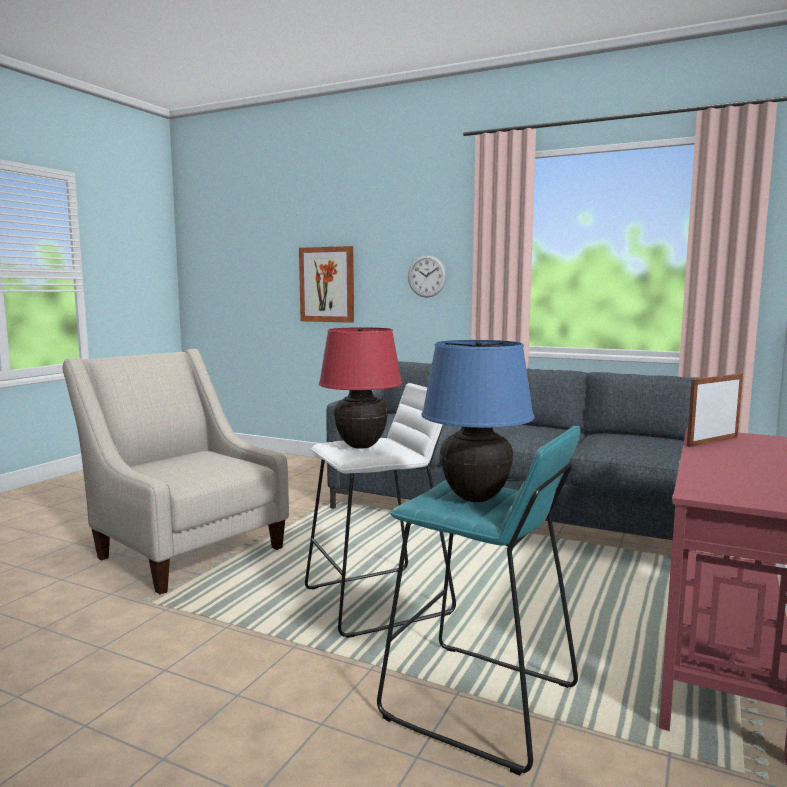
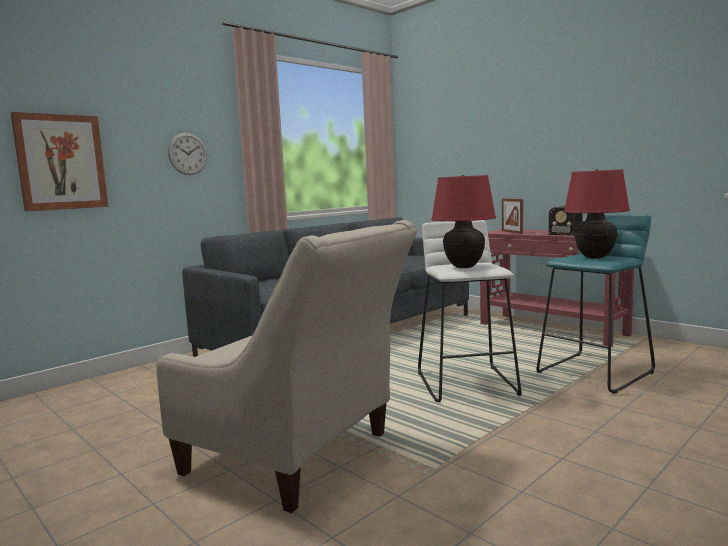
camera: 70 degrees left, 0 degrees up
beige armchair [63,349,289,594] -> beige armchair turned 120 degrees counterclockwise [156,220,417,513]
blue table lamp [422,340,534,502] -> red table lamp [564,169,630,259]
none -> radio [537,206,583,236]

